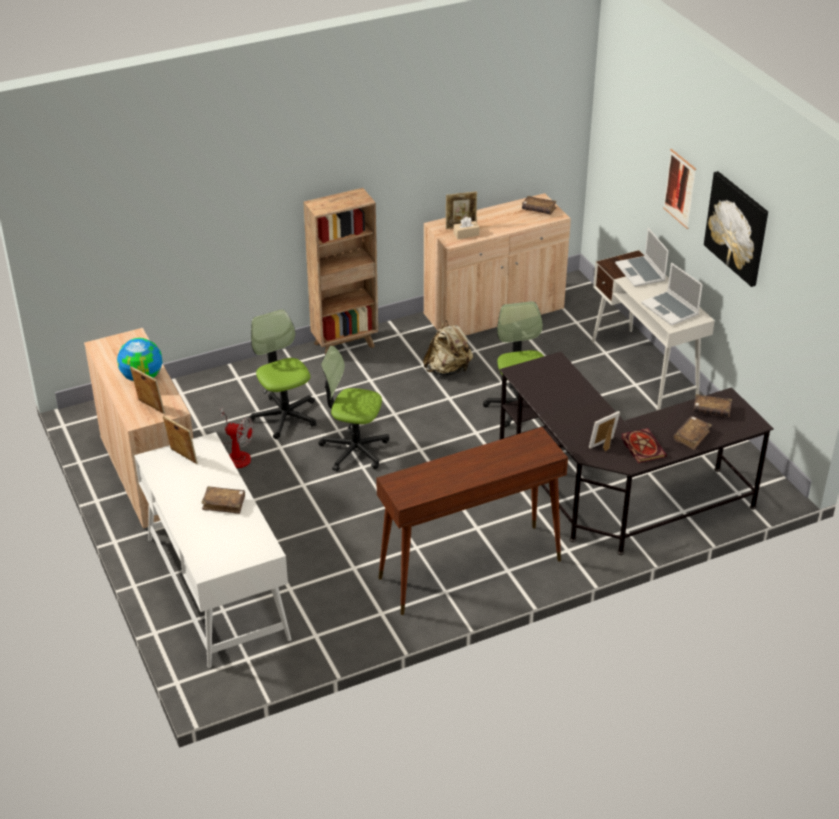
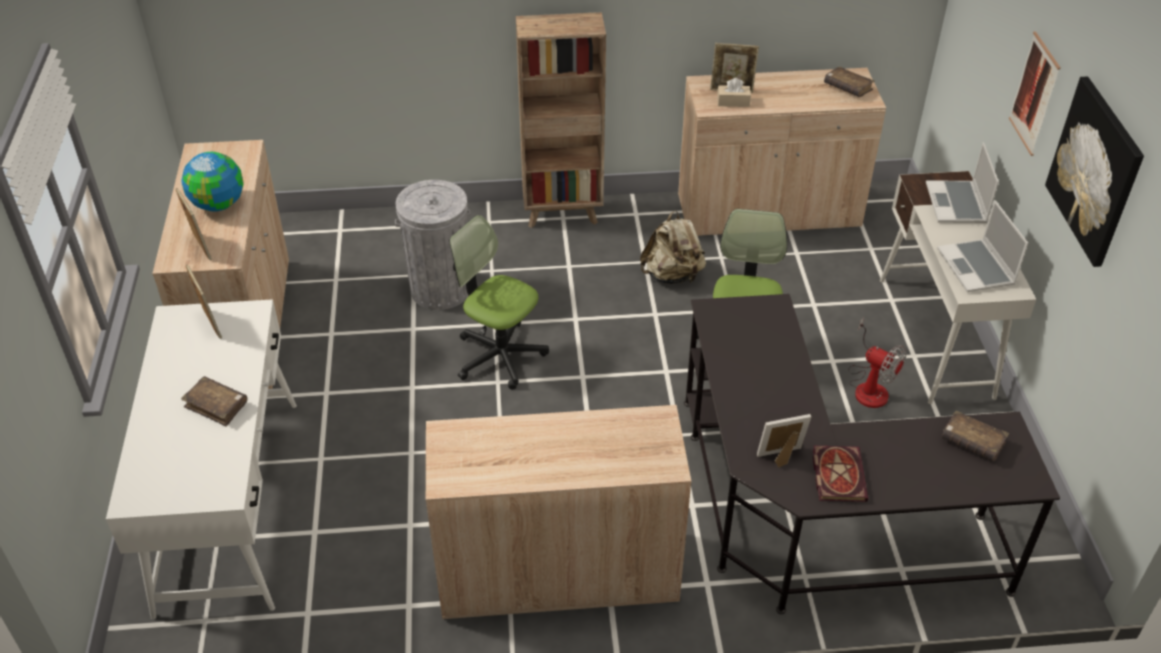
camera: 20 degrees right, 5 degrees up
fan [220,407,254,468] -> fan moved to [849,317,906,408]
office chair [247,309,316,439] -> grey trash can [395,180,471,310]
brown console table [376,427,568,615] -> beige cabinet [426,405,691,620]
brown book [673,416,712,450] -> none

